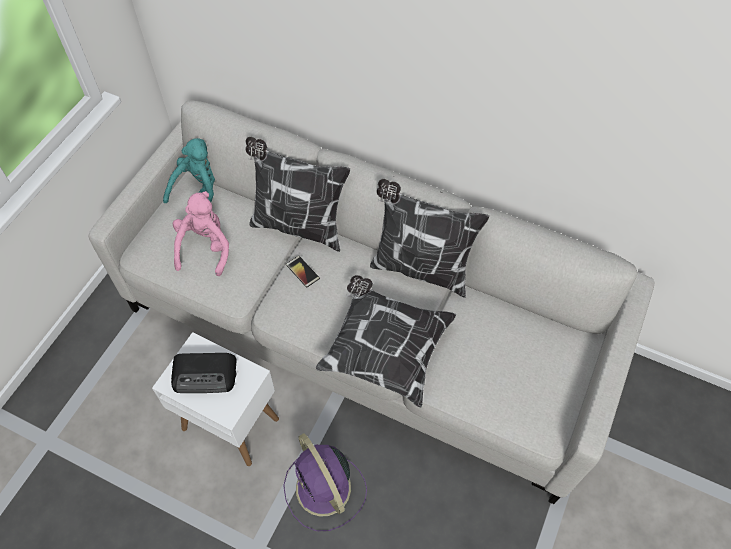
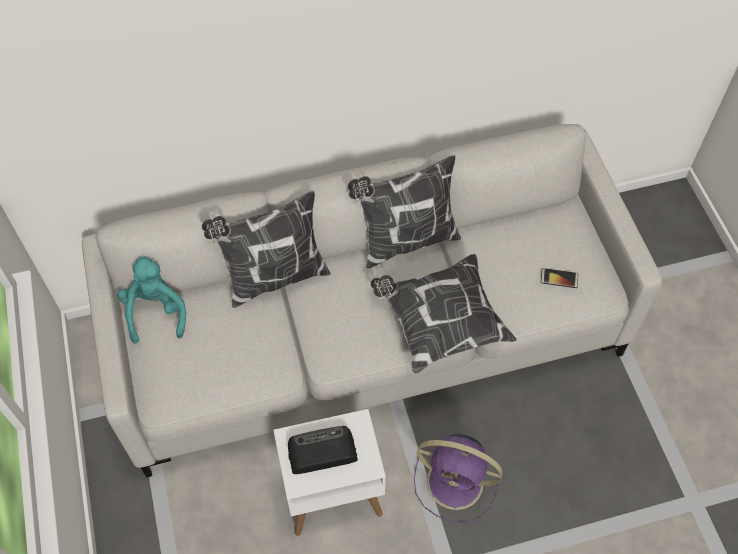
camera: 40 degrees left, 0 degrees up
radio [171,353,237,393] -> radio turned 150 degrees counterclockwise [288,426,358,474]
pink plush toy [173,191,229,276] -> none
phone [286,255,320,288] -> phone moved to [541,268,578,288]

